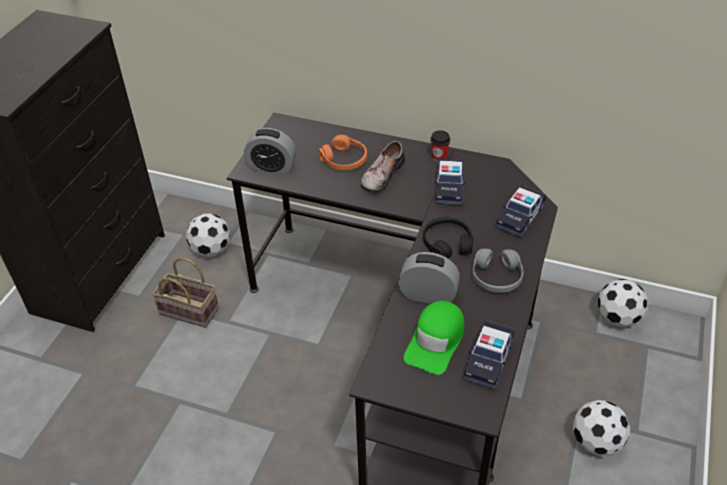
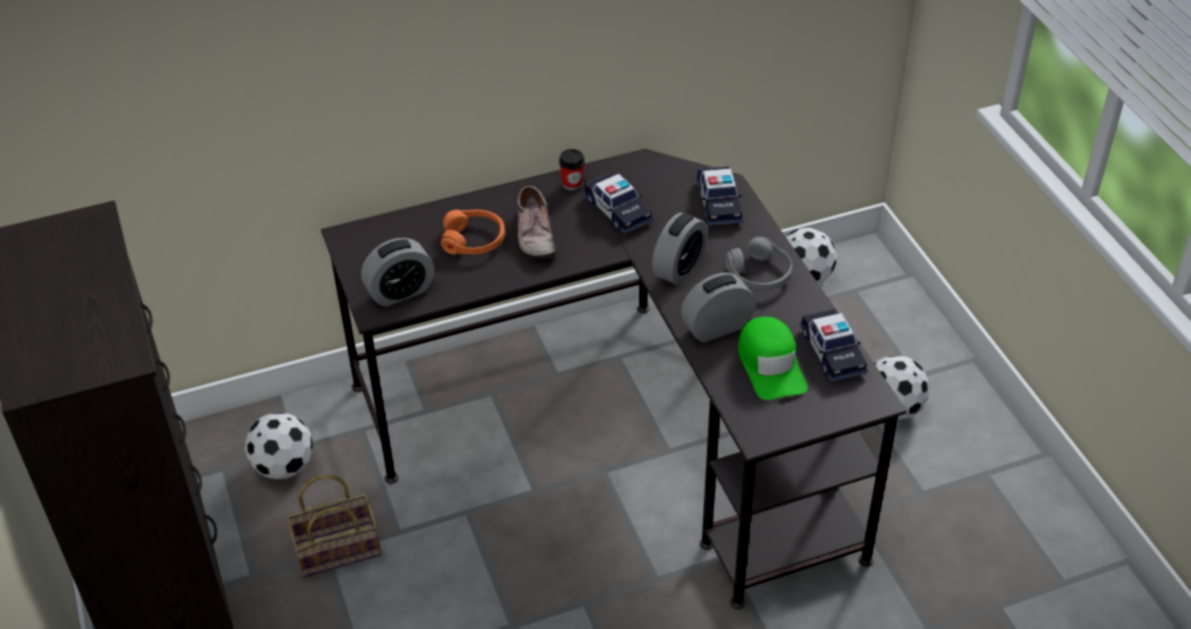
camera: 40 degrees left, 0 degrees up
black headphones [423,217,474,258] -> alarm clock [652,213,708,285]

